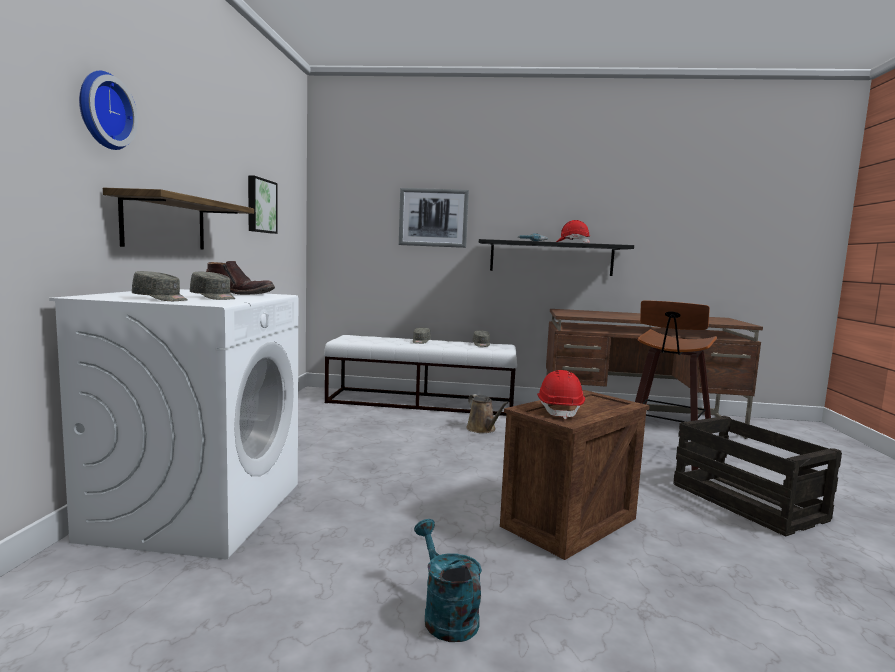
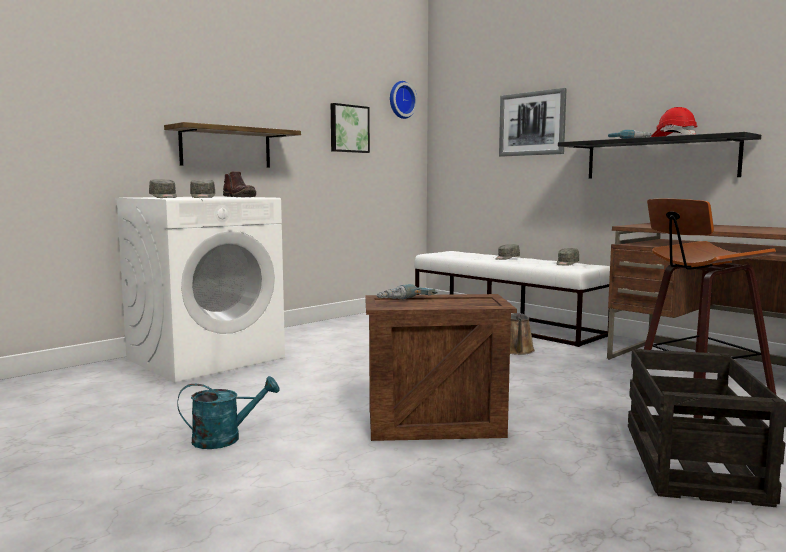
camera: 40 degrees right, 0 degrees up
wall clock [79,71,138,150] -> wall clock moved to [390,81,417,119]
turquoise watering can [414,519,482,642] -> turquoise watering can turned 60 degrees clockwise [177,376,280,449]
red hard hat [537,370,585,419] -> power drill [377,284,438,299]

